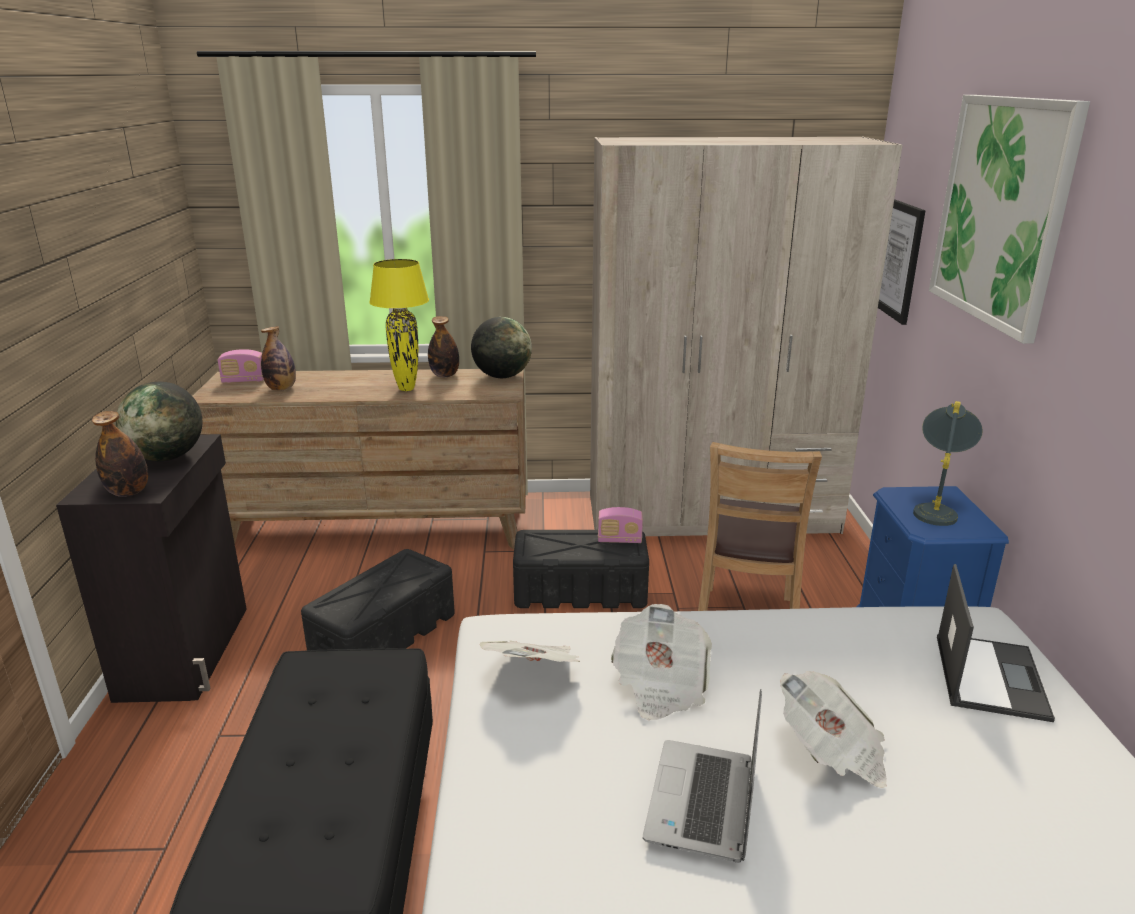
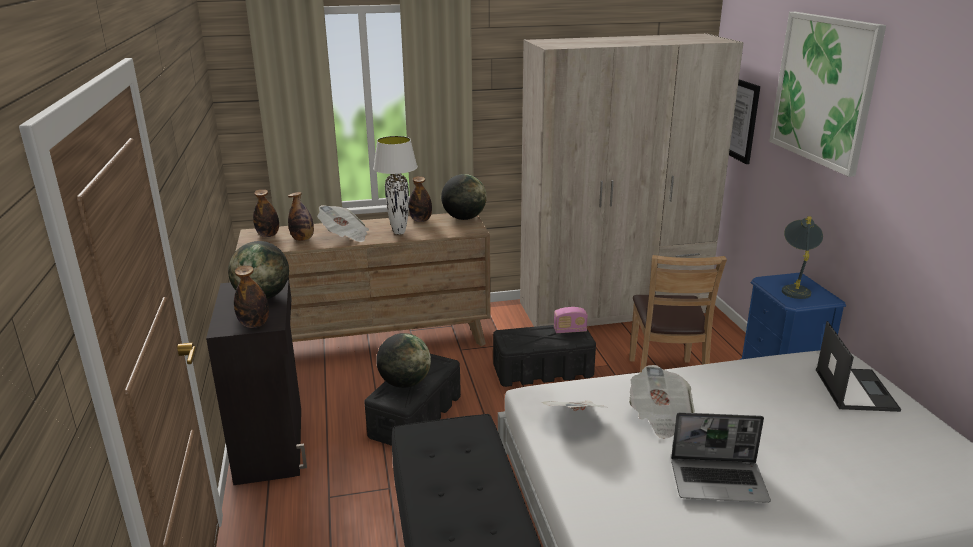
camera: 10 degrees left, 0 degrees up
radio [218,349,264,383] -> bottle [253,189,279,237]
yellow table lamp [369,259,429,391] -> white table lamp [373,136,418,235]
laptop [643,689,762,863] -> laptop turned 90 degrees counterclockwise [671,412,771,503]
newspaper [780,671,887,788] -> newspaper moved to [317,205,369,242]
none -> globe [376,333,431,388]

